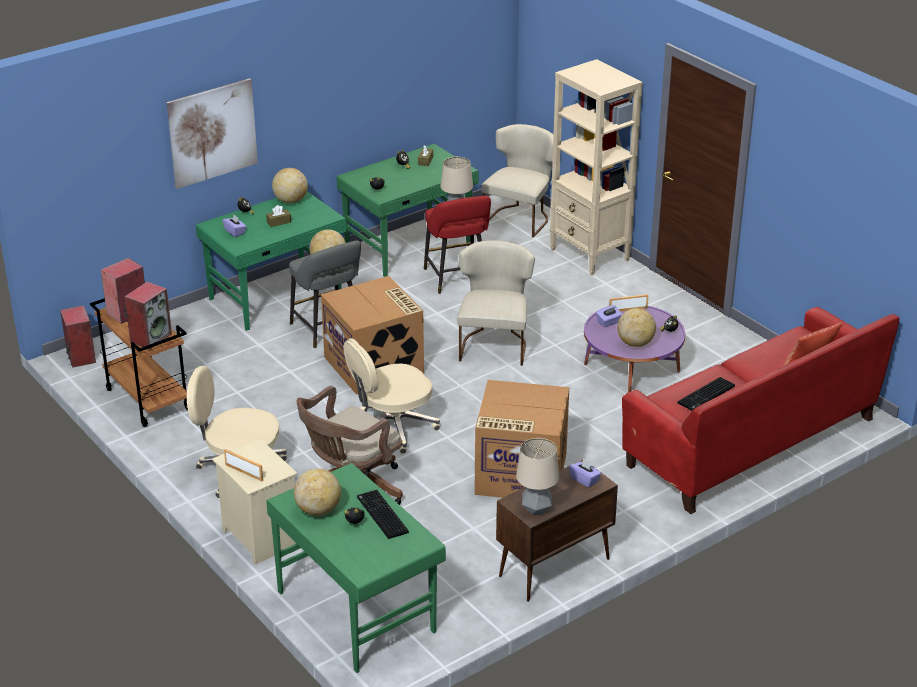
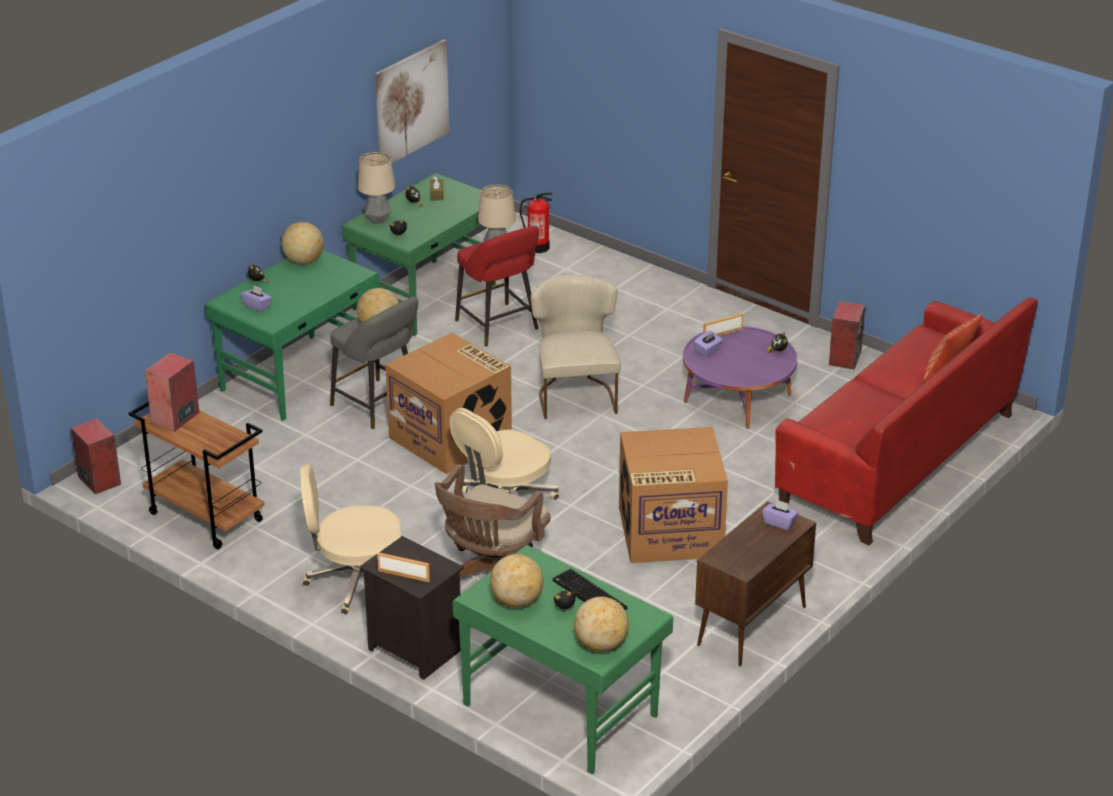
camera: 15 degrees left, 0 degrees up
speaker [124,282,172,350] -> speaker moved to [829,301,865,370]
picture [167,78,258,189] -> picture moved to [375,39,449,163]
beige nightstand [212,439,297,565] -> black nightstand [359,536,464,680]
brown tissue box [266,205,291,227] -> none
beige chair [481,124,554,238] -> fire extinguisher [520,192,553,253]
table lamp [516,438,559,515] -> table lamp moved to [357,152,395,224]
beige bookcase [550,59,643,276] -> none
globe [617,308,656,347] -> globe moved to [574,597,629,652]
keyboard [678,377,735,411] -> none

